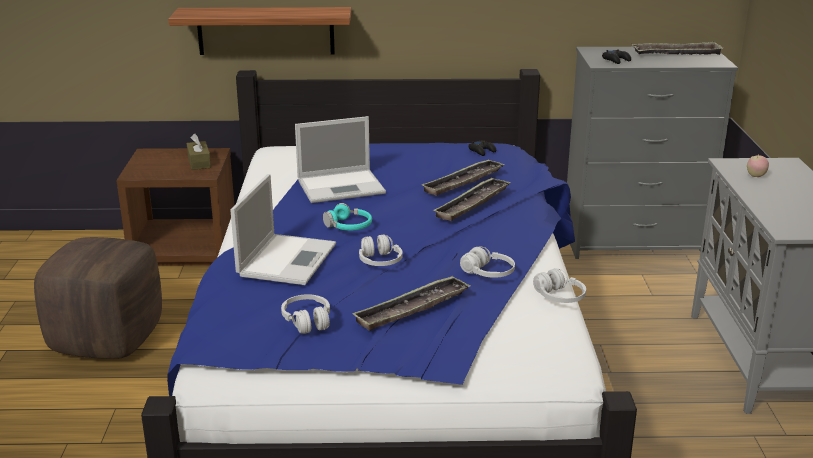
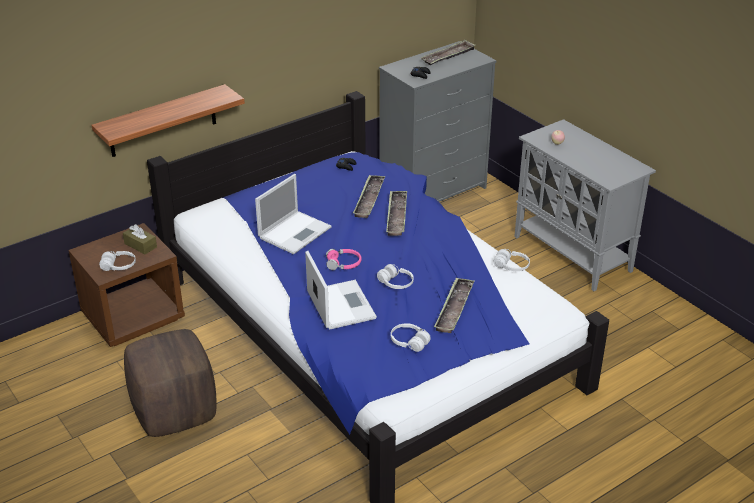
camera: 35 degrees left, 10 degrees up
turquoise headphones [323,203,372,231] -> pink headphones [326,249,362,270]
white headphones [460,247,515,278] -> white headphones moved to [99,251,136,271]

